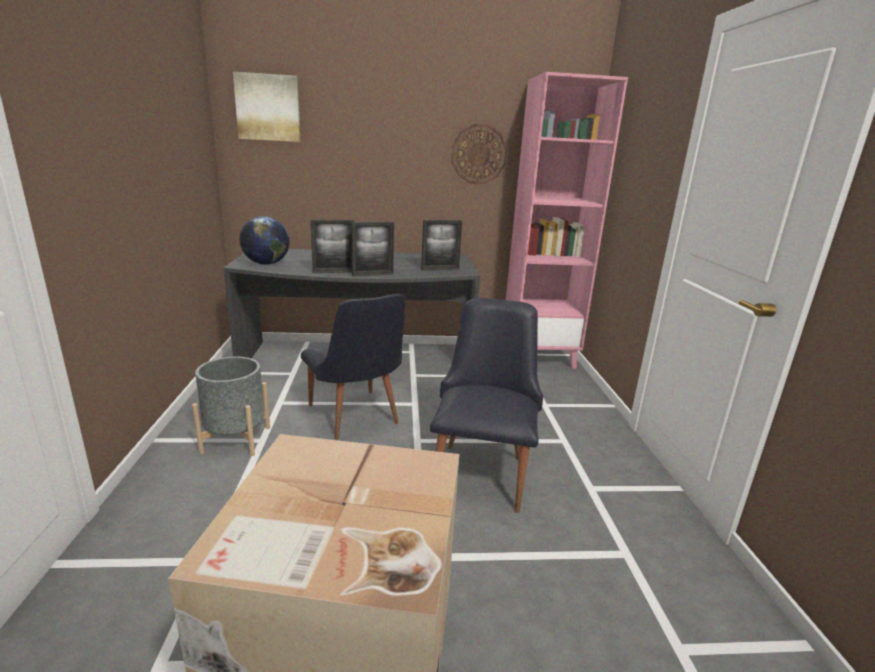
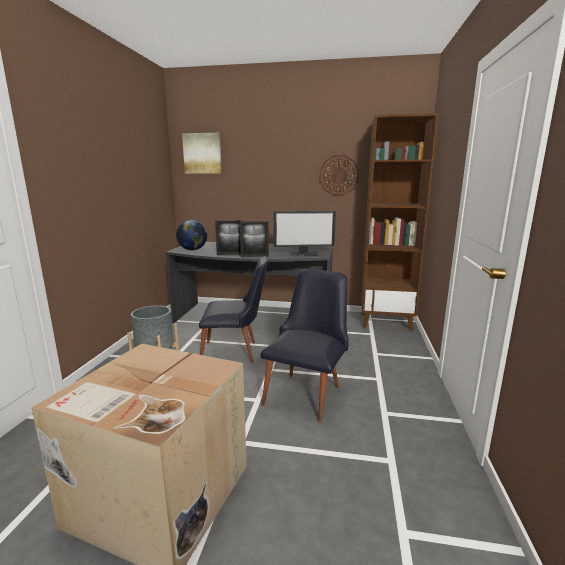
camera: 15 degrees right, 5 degrees down
black chair [301,294,406,440] -> black chair turned 75 degrees counterclockwise [199,256,268,363]
picture frame [421,220,462,271] -> monitor [273,211,336,256]
pink bookcase [506,72,628,369] -> brown bookcase [361,113,439,331]

